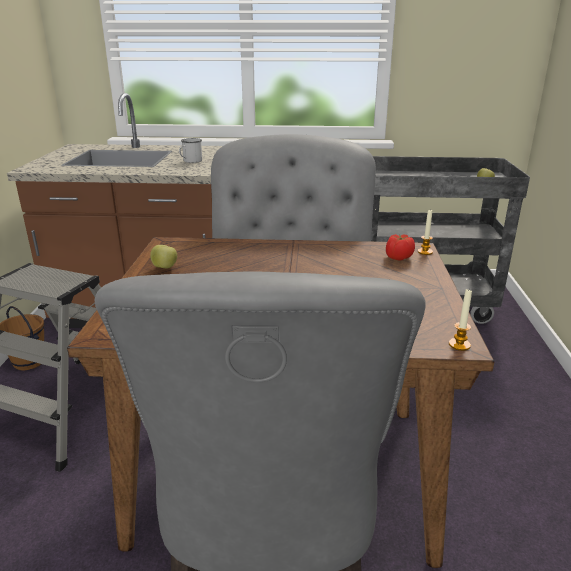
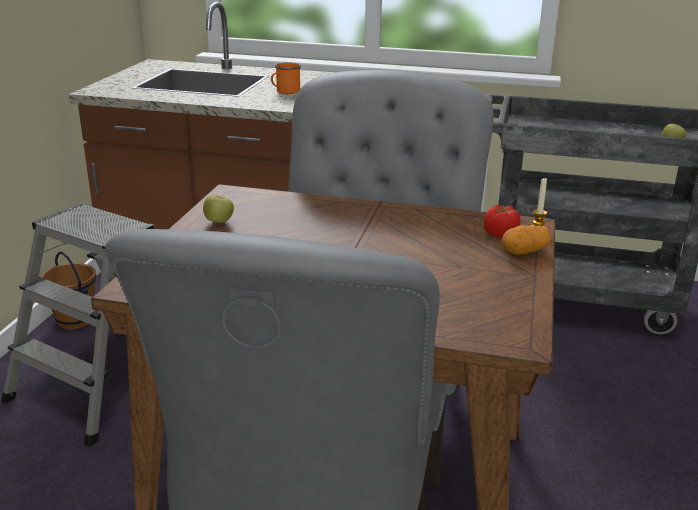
camera: 10 degrees right, 0 degrees up
white mug [179,138,202,163] -> orange mug [271,63,301,94]
candle [449,289,472,351] -> none
none -> potato [501,225,551,255]

